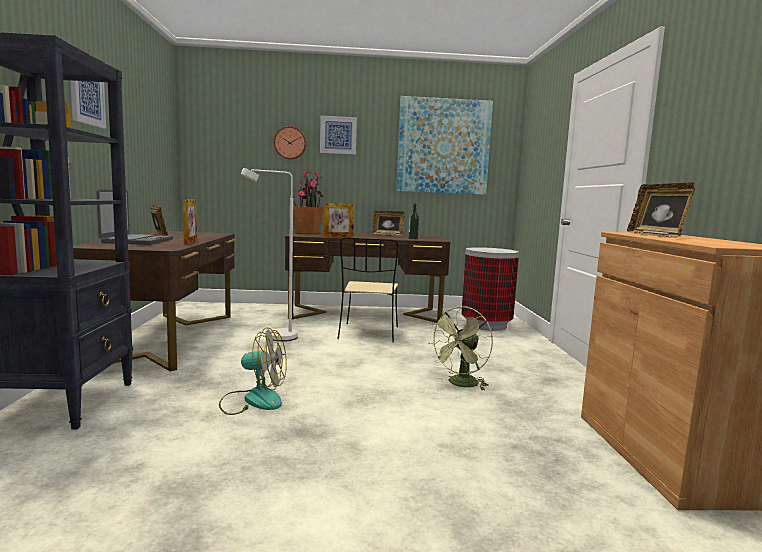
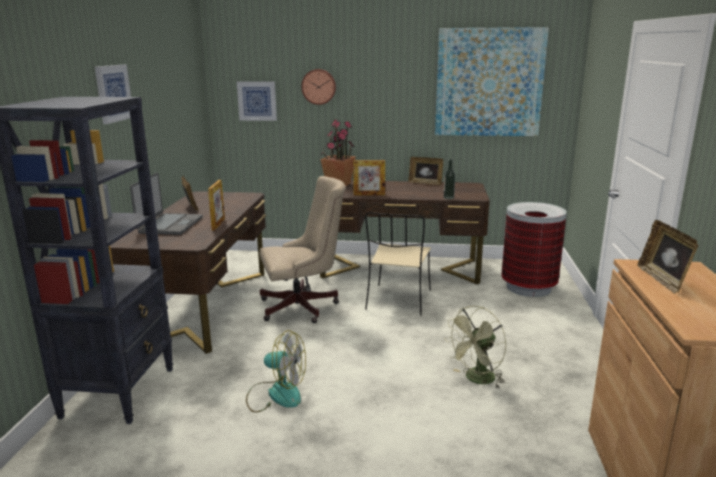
camera: 10 degrees right, 10 degrees up
white floor lamp [241,168,298,341] -> beige office chair [260,176,346,323]
picture [320,115,357,155] -> picture moved to [237,81,277,121]

